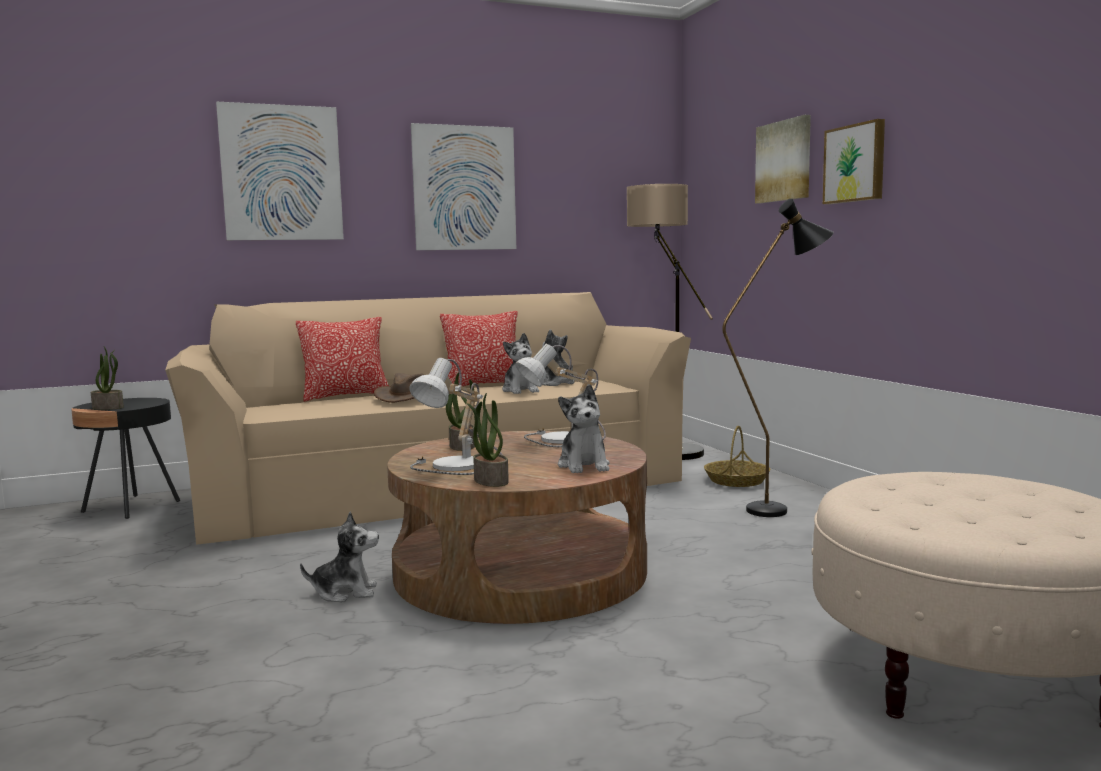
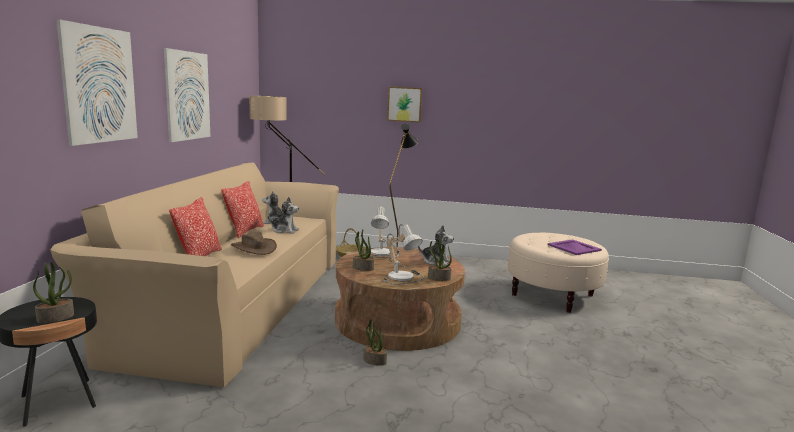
camera: 60 degrees left, 5 degrees up
plush toy [300,512,379,602] -> potted plant [363,319,387,366]
picture [755,115,811,203] -> none
none -> purple tray [548,239,602,255]

